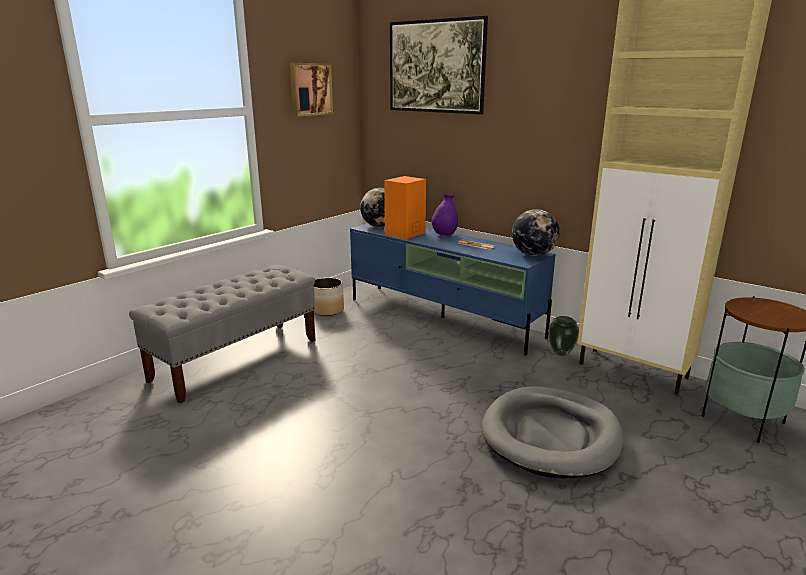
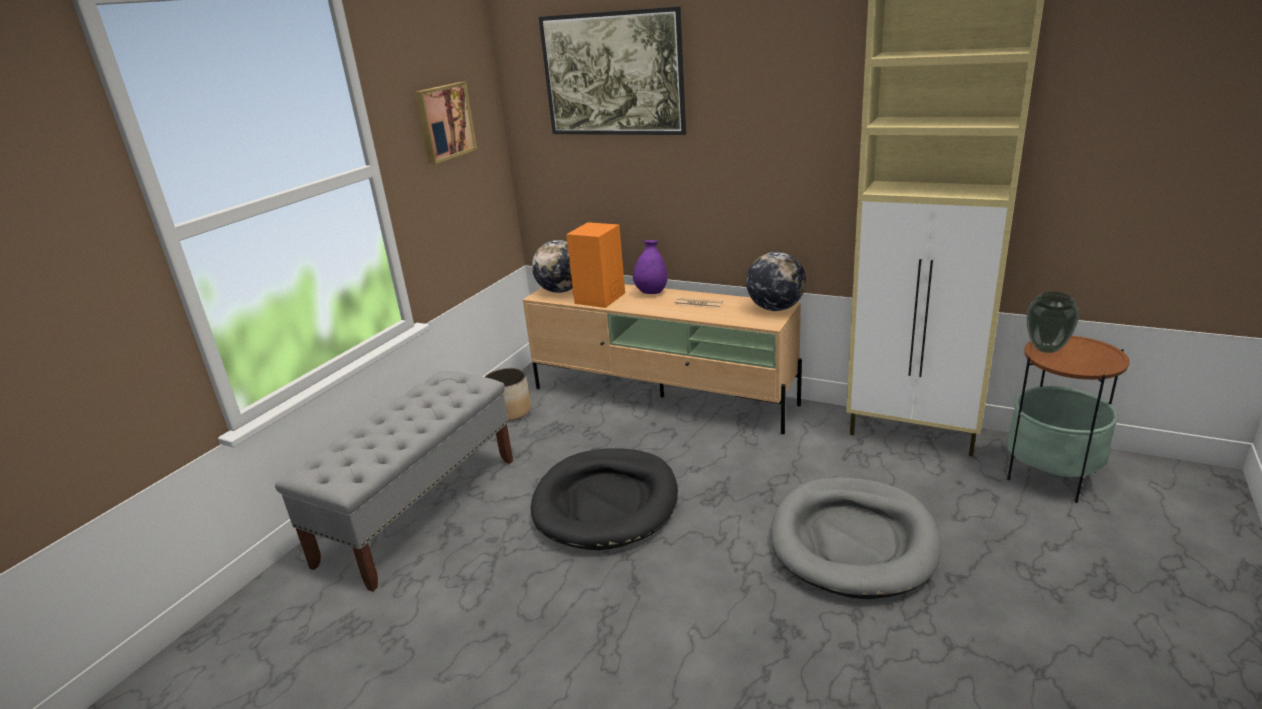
camera: 10 degrees left, 5 degrees up
blue tv stand [350,223,555,355] -> beige tv stand [523,284,802,434]
vase [548,316,579,356] -> vase moved to [1027,292,1079,353]
none -> black dog bed [531,448,678,550]

